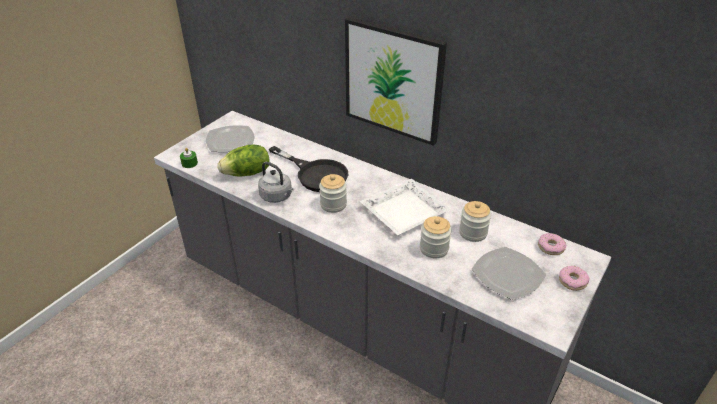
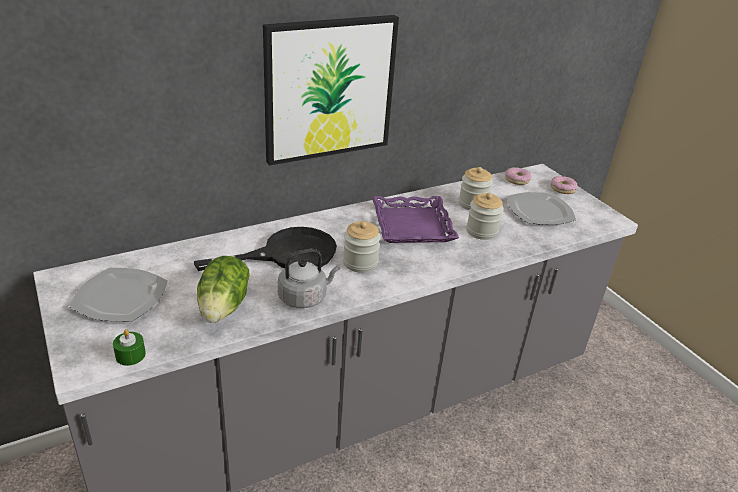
camera: 65 degrees left, 5 degrees down
white tray [360,179,451,235] -> purple tray [372,196,459,243]

